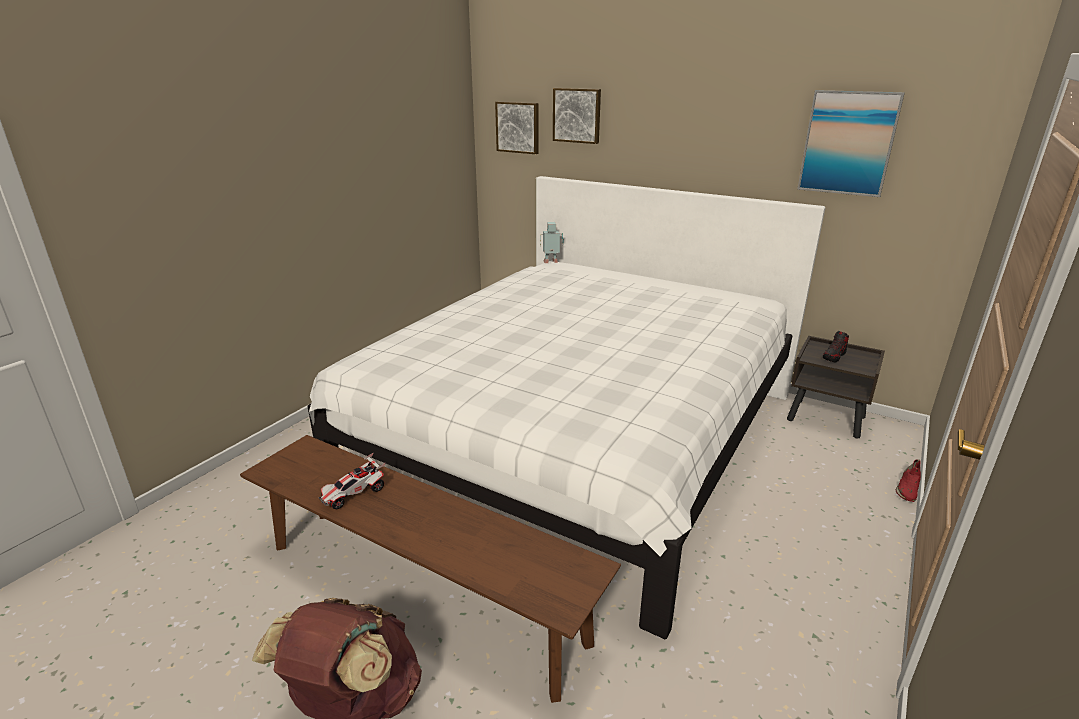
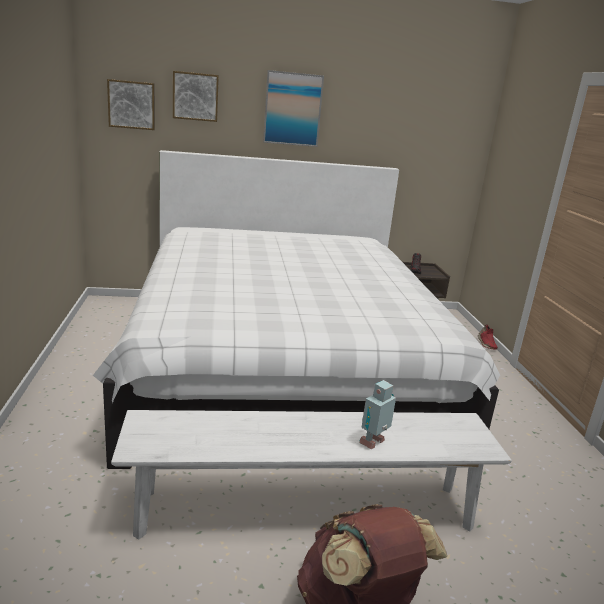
camera: 40 degrees left, 5 degrees down
brown bench [240,435,621,703] -> white bench [111,410,512,540]
toy car [318,453,386,509] -> none
toy robot [540,222,564,263] -> toy robot moved to [359,380,396,449]
picture [797,90,905,197] -> picture moved to [263,70,324,147]

